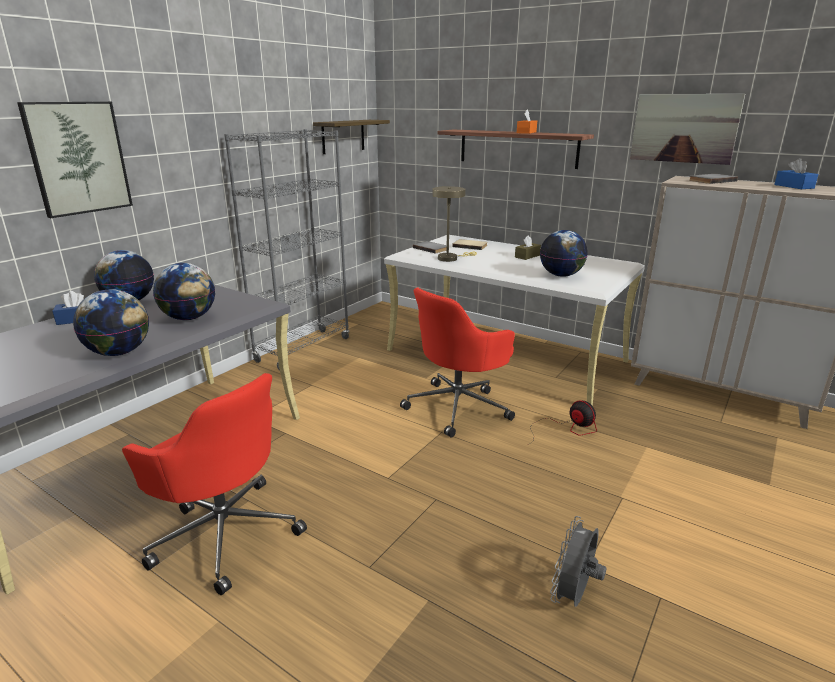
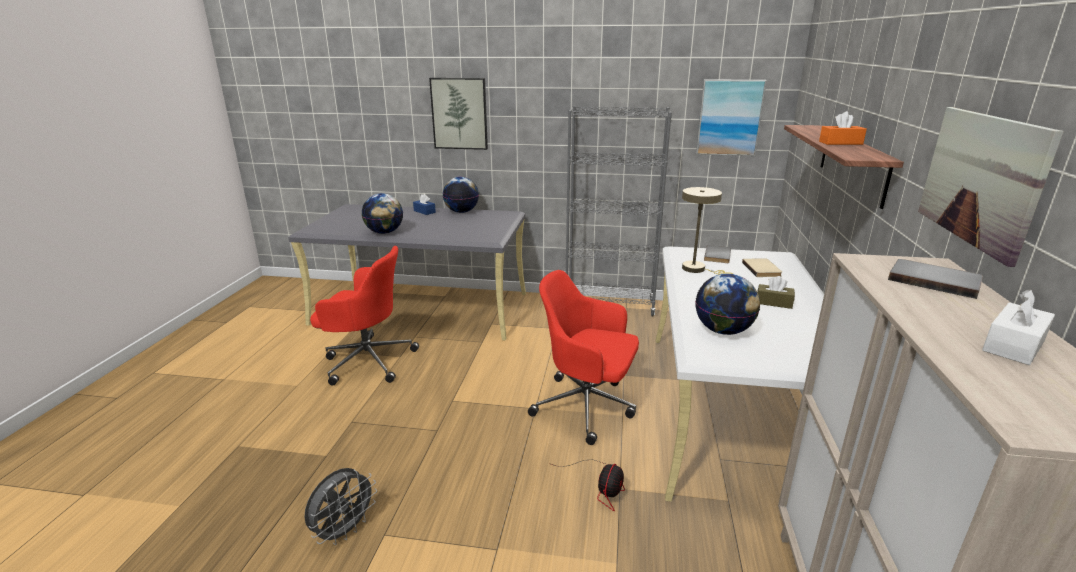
camera: 65 degrees right, 0 degrees up
red office chair [122,373,307,595] -> red office chair turned 90 degrees counterclockwise [310,246,419,386]
globe [153,263,215,320] -> none
shelf [313,120,390,154] -> picture [696,79,767,156]
grey fan [550,516,607,607] -> grey fan turned 120 degrees clockwise [304,468,377,545]
blue tissue box [774,158,819,189] -> white tissue box [982,289,1055,365]

